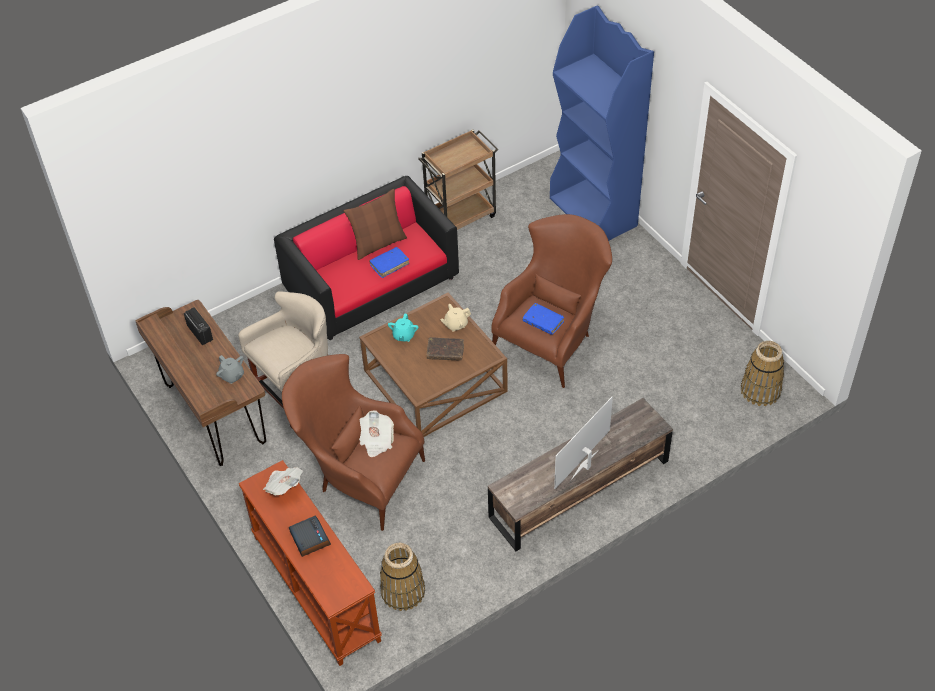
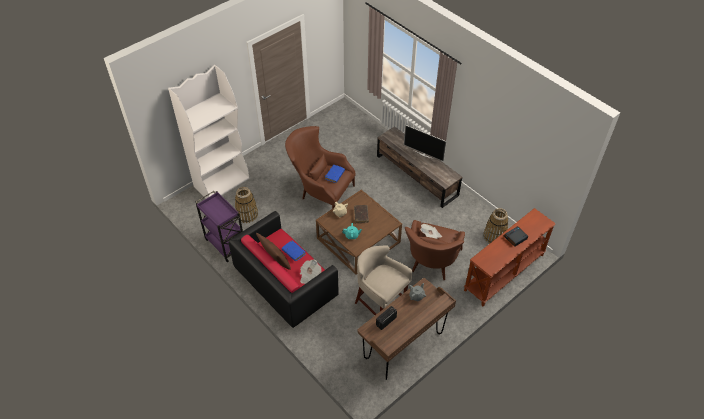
camera: 100 degrees left, 0 degrees up
newspaper [263,467,303,495] -> newspaper moved to [300,259,322,284]
brown cart [418,129,499,230] -> purple cart [196,191,243,262]
blue bookcase [550,5,654,241] -> white bookcase [168,65,250,199]
basket [741,341,784,406] -> basket moved to [235,187,258,223]

